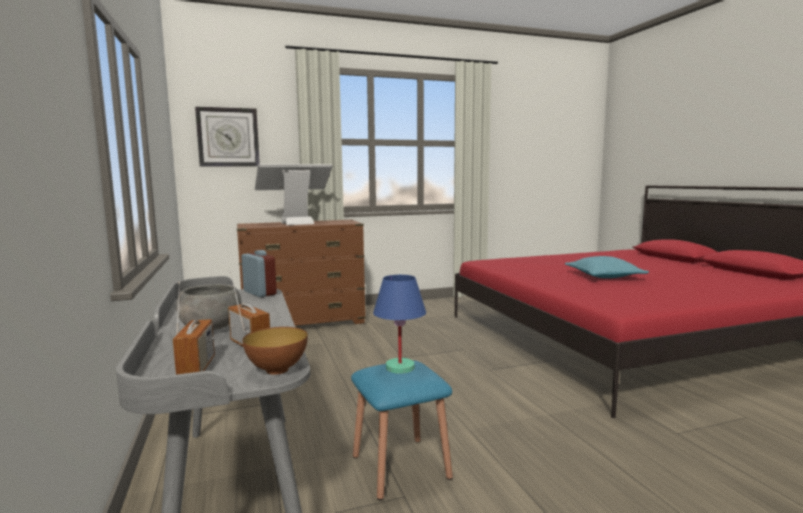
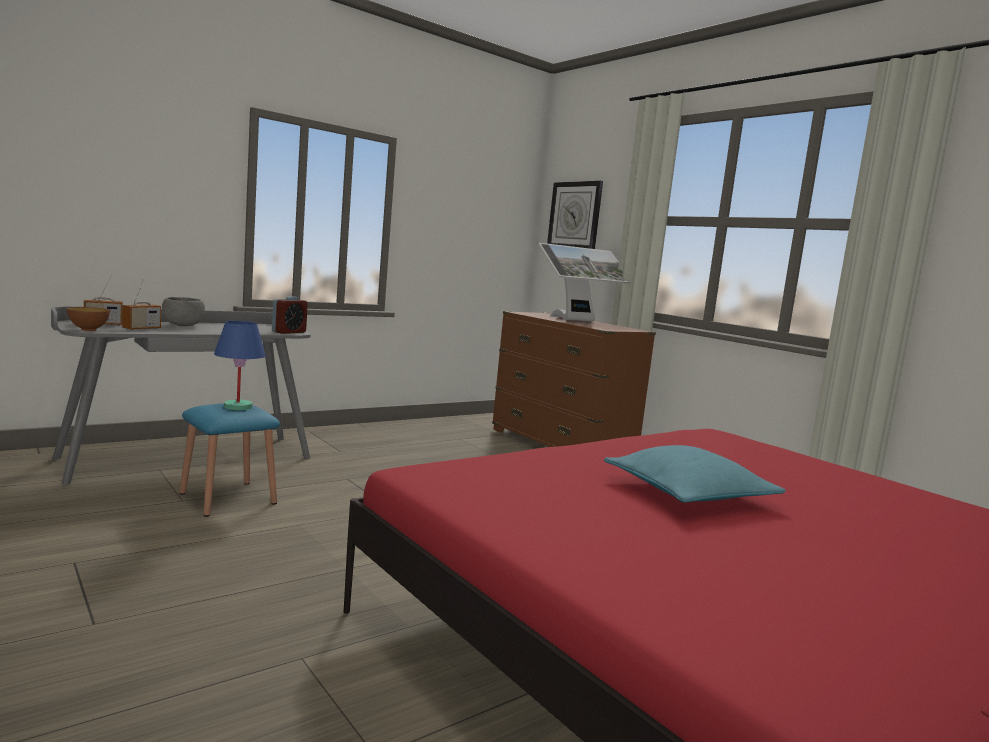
camera: 70 degrees right, 0 degrees up
monitor [255,164,333,225] -> monitor turned 105 degrees clockwise [538,243,632,321]

